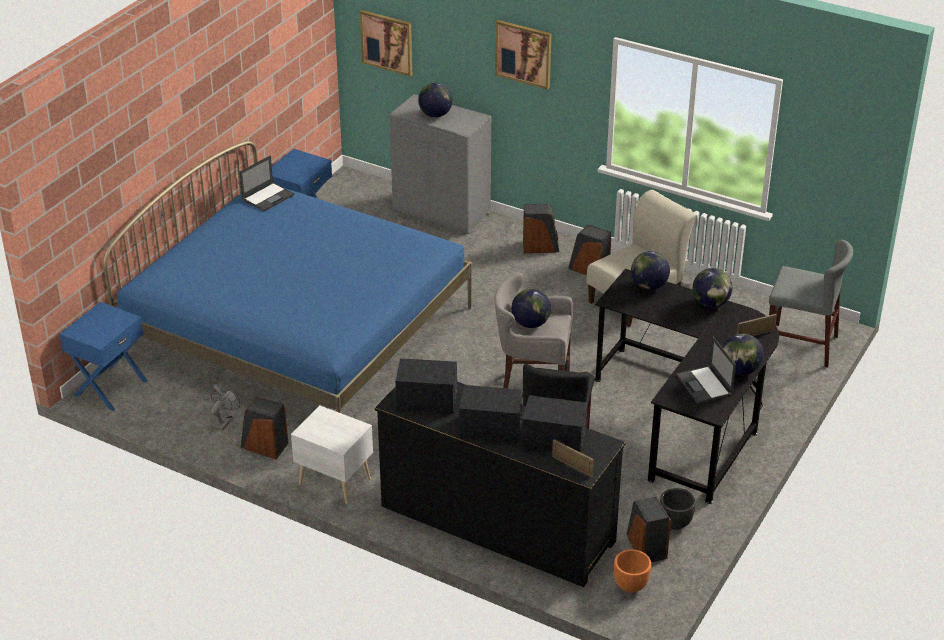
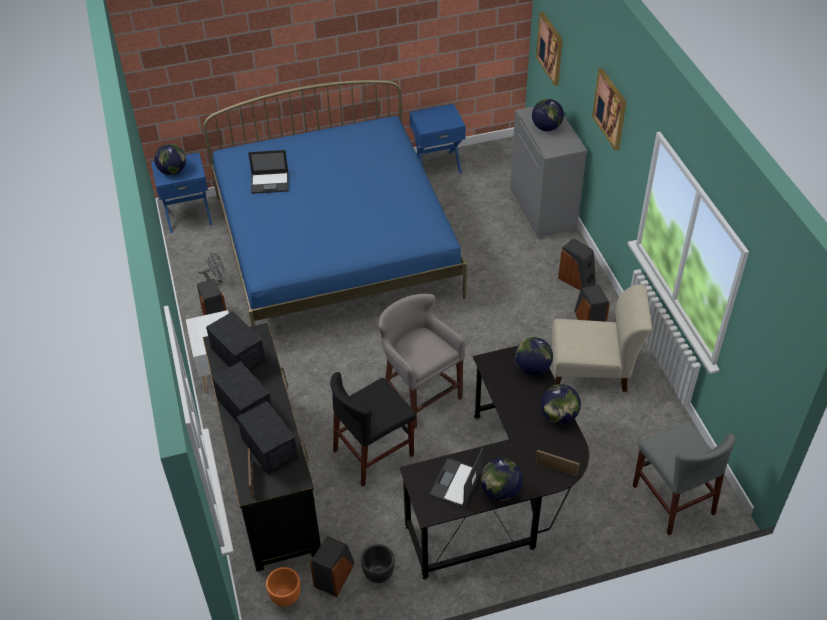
camera: 45 degrees right, 10 degrees up
laptop [239,155,294,212] -> laptop moved to [248,150,288,194]
globe [512,289,551,328] -> globe moved to [154,144,186,175]

